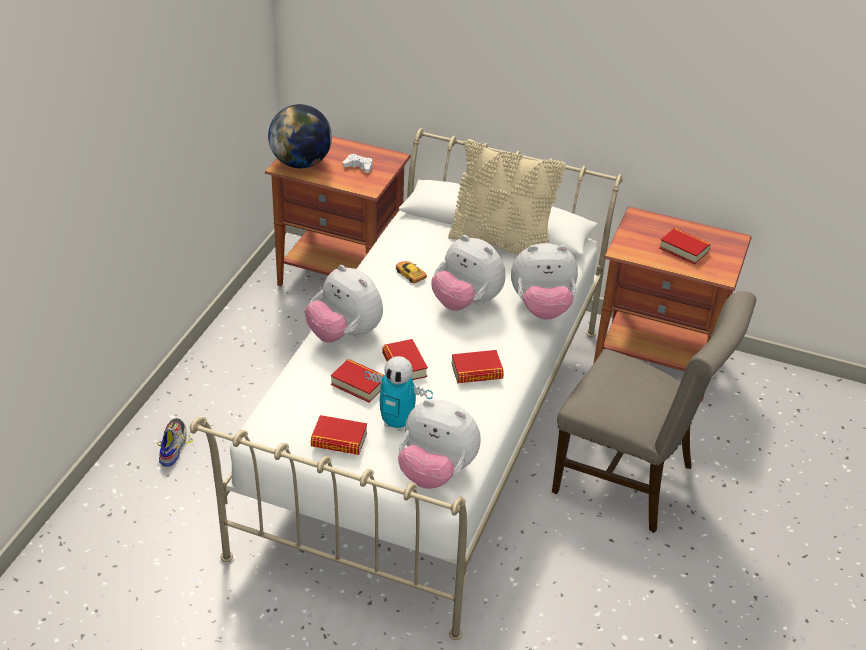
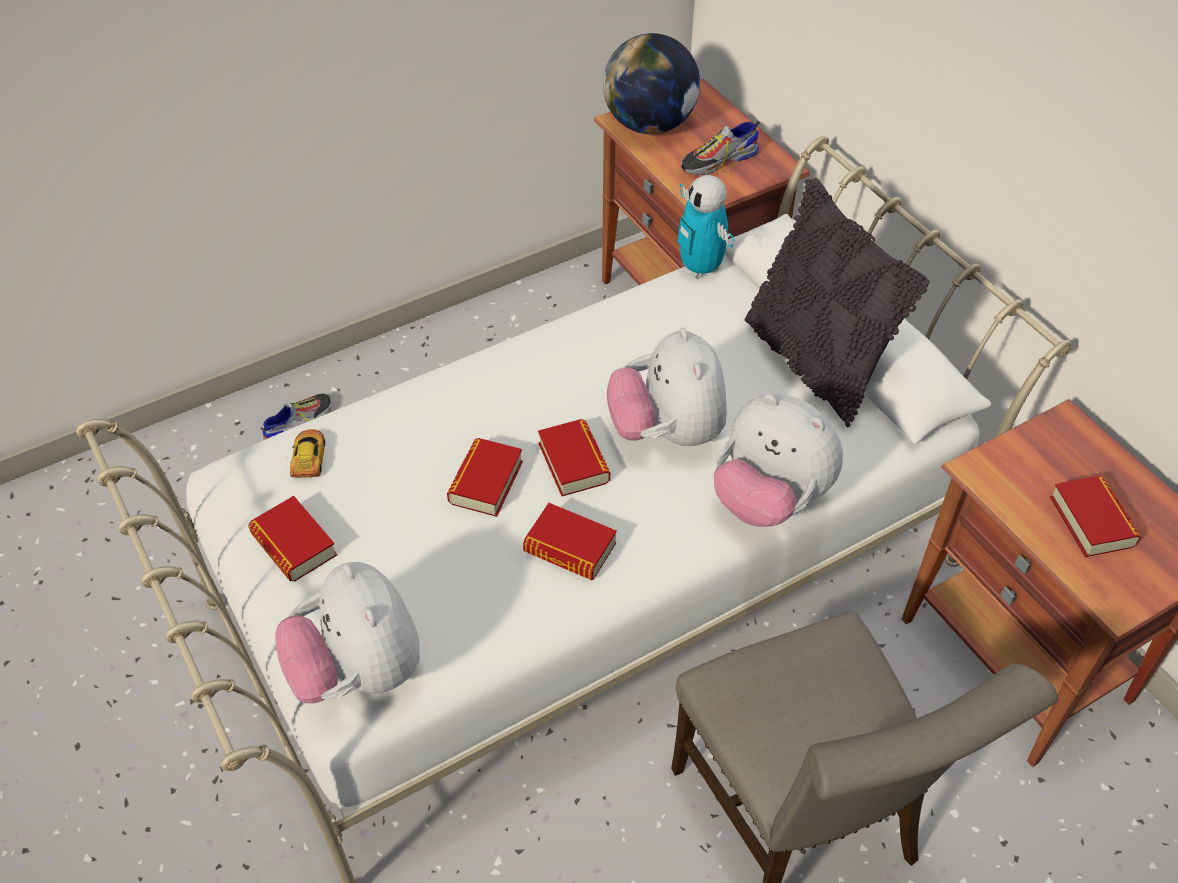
camera: 40 degrees right, 10 degrees up
plush toy [305,265,383,343] -> none
book [331,359,384,403] -> book moved to [538,419,610,496]
white game controller [343,154,372,173] -> shoe [681,121,760,175]
toy robot [364,356,433,431] -> toy robot moved to [677,175,734,279]
toy car [396,261,427,283] -> toy car moved to [288,429,325,478]
beige pillow [448,139,566,255] -> black pillow [745,178,930,427]

